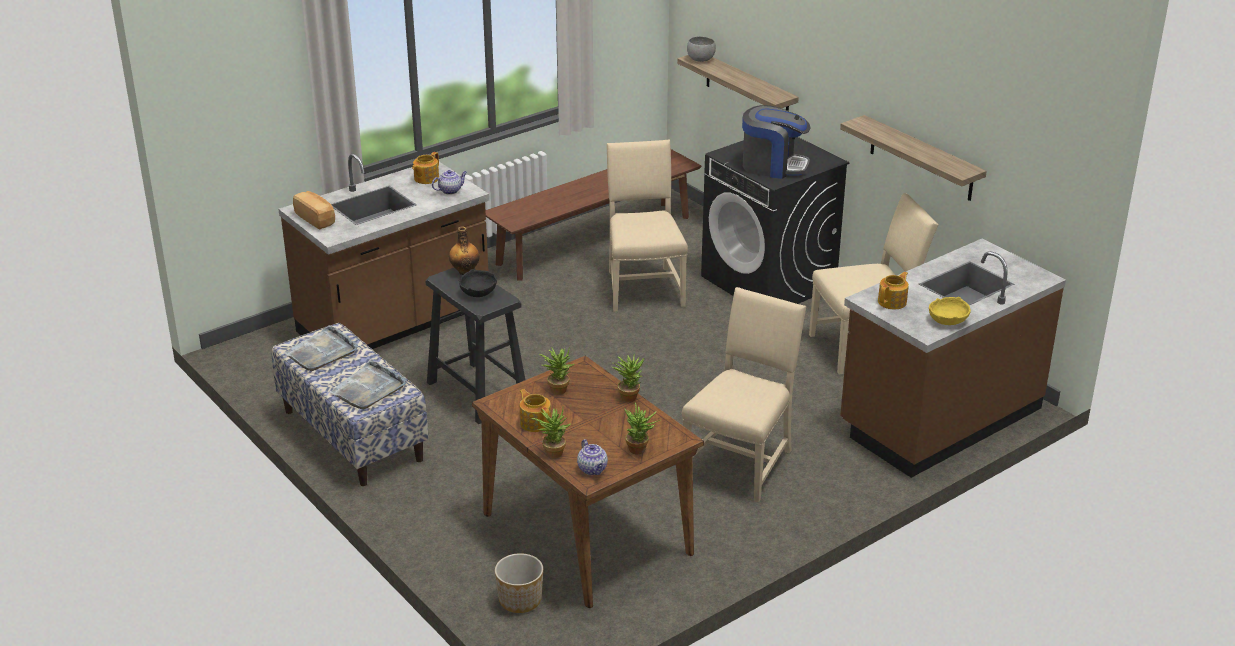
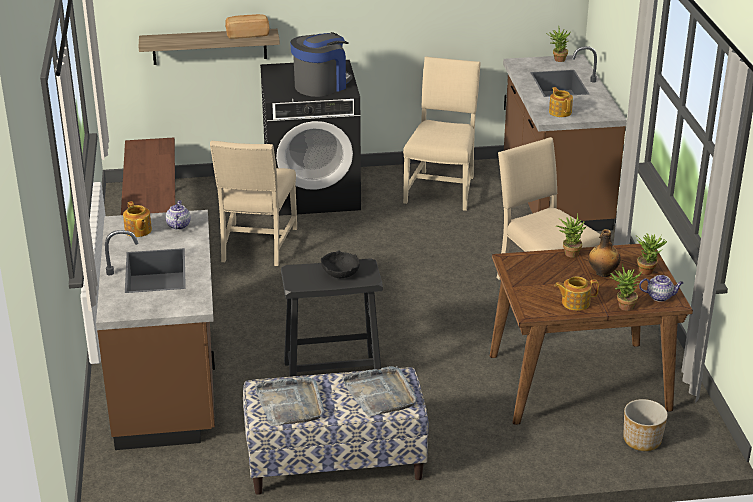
camera: 60 degrees left, 0 degrees up
bread [293,191,335,230] -> bread moved to [225,14,270,39]
bottle [449,227,480,275] -> bottle moved to [588,229,621,277]
potted plant [539,346,574,395] -> potted plant moved to [547,26,570,62]
beige chair [607,140,688,312] -> beige chair turned 105 degrees counterclockwise [210,141,297,266]
grey bowl [687,36,716,62] -> none
shelf [840,115,987,201] -> none
yellow bowl [929,297,971,325] -> none

